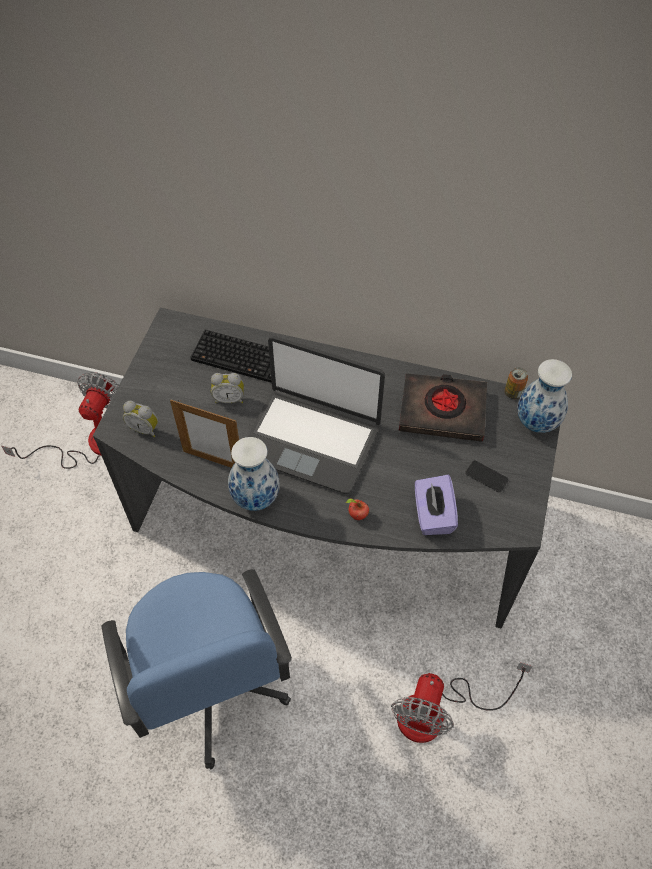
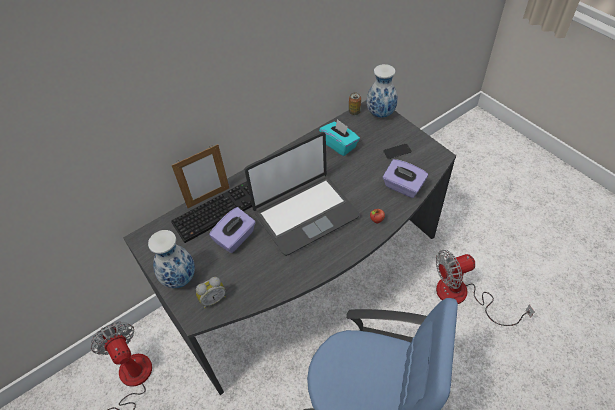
camera: 50 degrees left, 5 degrees down
picture frame [170,399,239,468] -> picture frame moved to [171,144,229,208]
alarm clock [211,373,244,403] -> purple tissue box [209,207,256,253]
vase [228,437,280,511] -> vase moved to [148,230,195,288]
fan [391,662,533,743] -> fan turned 105 degrees clockwise [436,250,535,326]
black book [399,373,487,442] -> turquoise tissue box [319,119,360,156]

